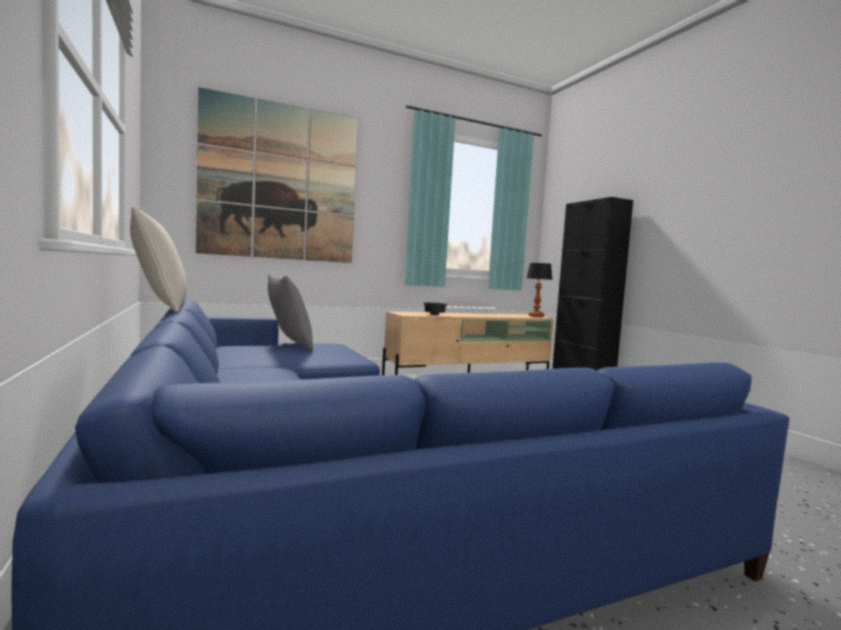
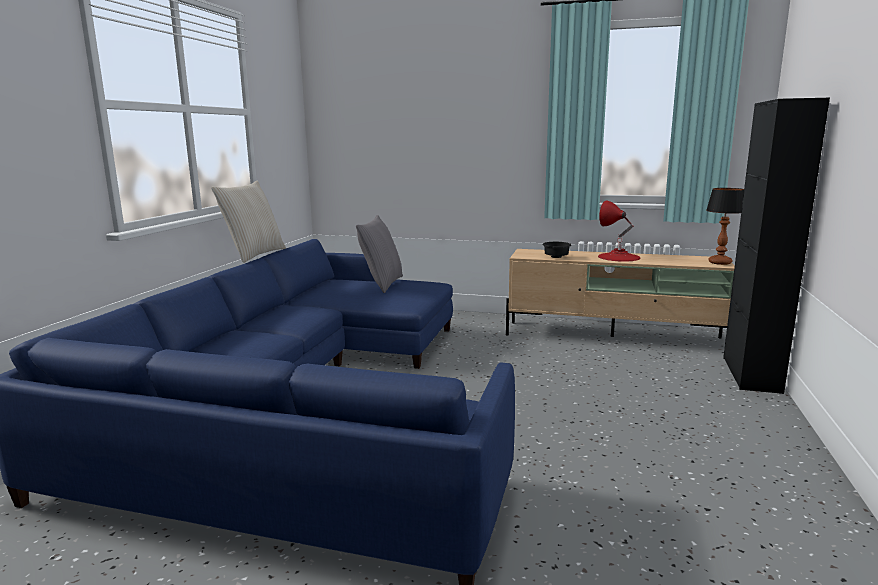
camera: 40 degrees right, 10 degrees up
picture [196,87,358,263] -> none
none -> red table lamp [598,200,640,262]

